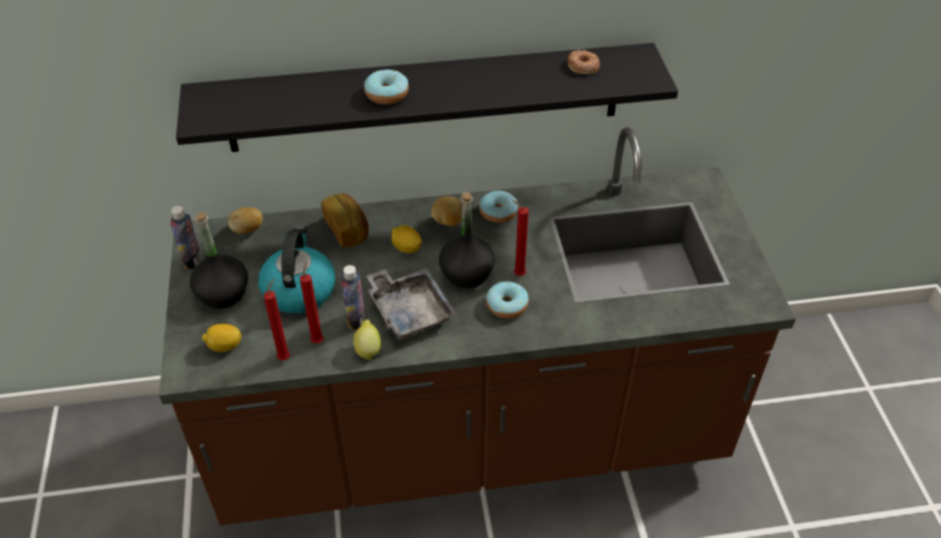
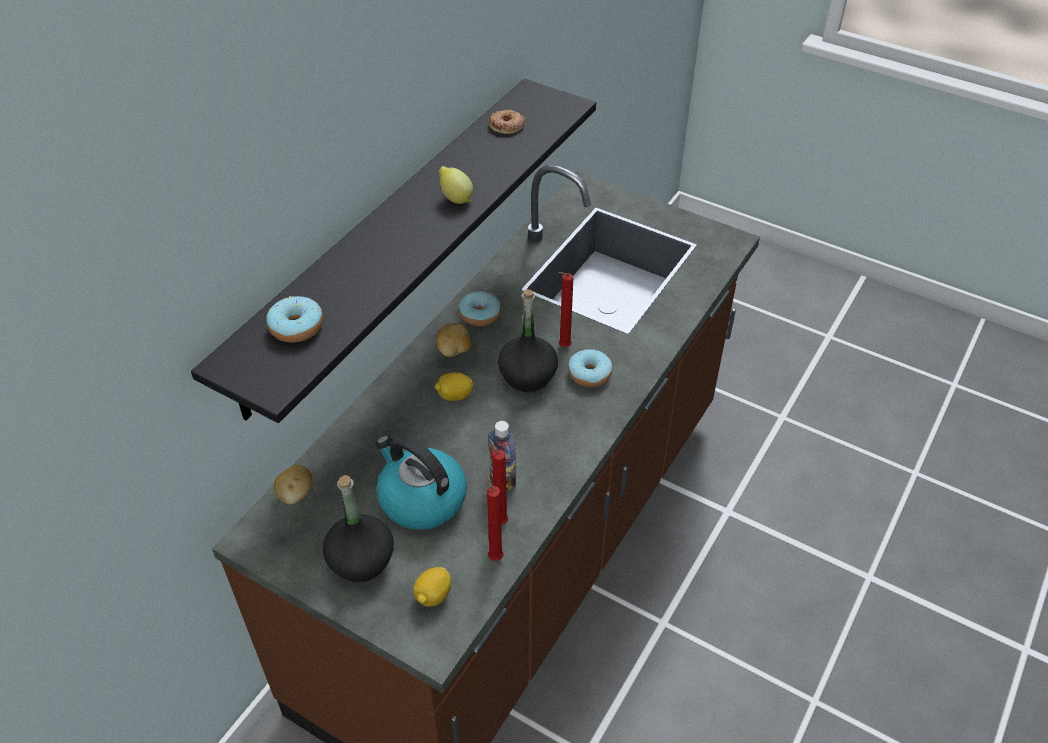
camera: 50 degrees left, 0 degrees up
bottle [171,206,202,270] -> none
bread [321,193,369,248] -> none
lemon [353,320,381,360] -> lemon moved to [438,166,473,204]
donut [364,70,409,105] -> donut moved to [266,296,323,343]
grey tray [366,268,457,341] -> none

